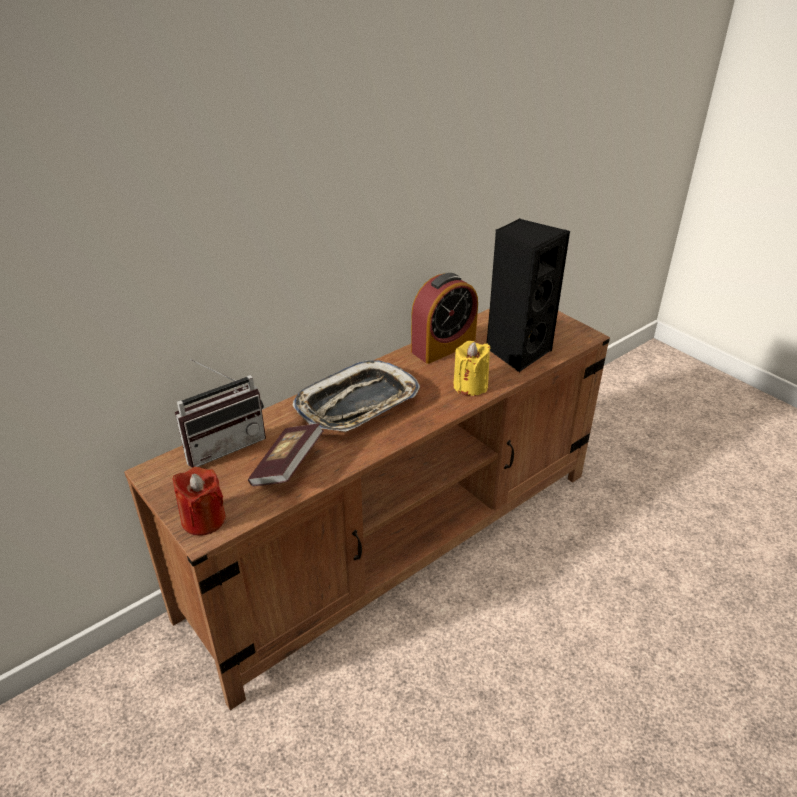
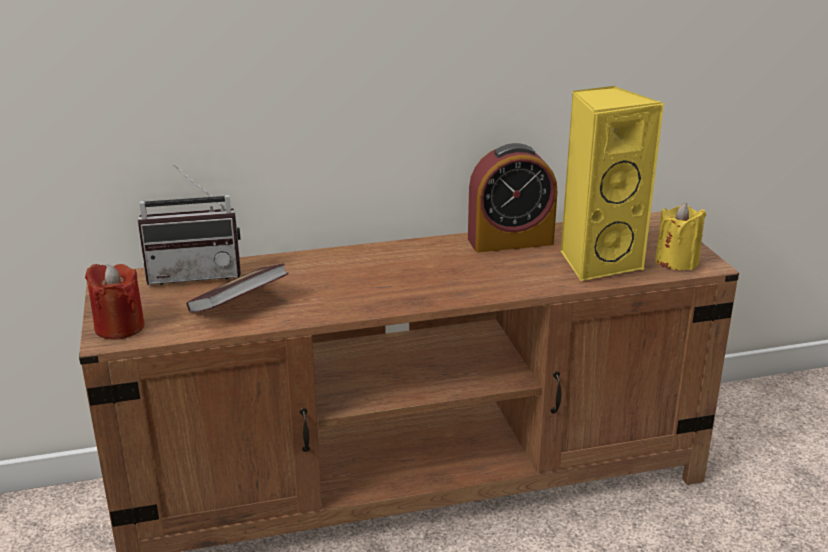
camera: 25 degrees right, 10 degrees down
tray [293,360,420,432] -> none
yellow candle [453,341,491,396] -> yellow candle moved to [655,202,706,270]
black speaker [486,218,570,372] -> yellow speaker [560,86,664,282]

